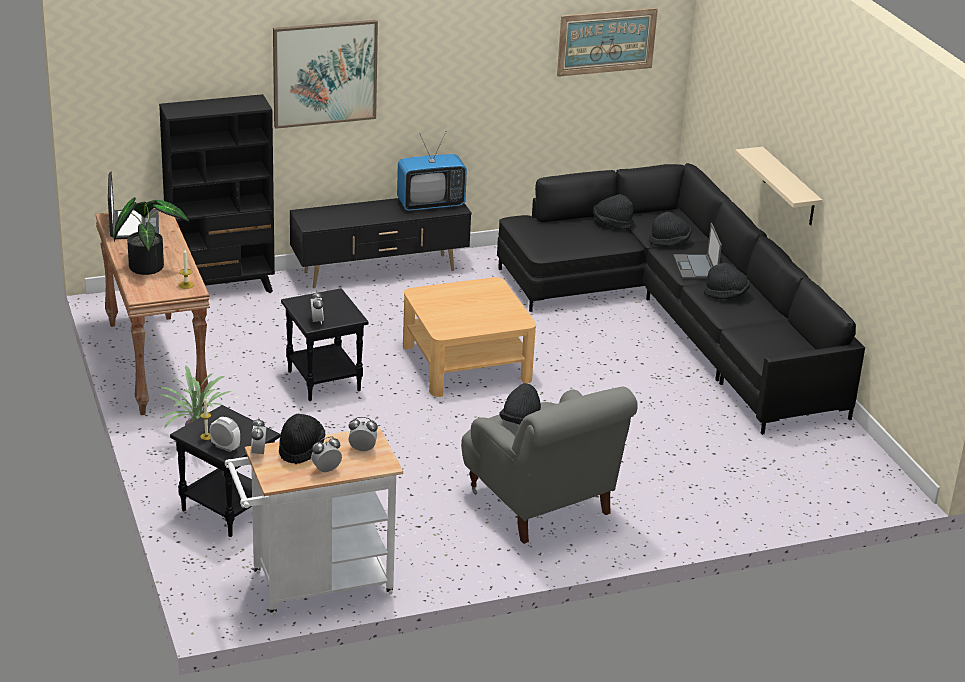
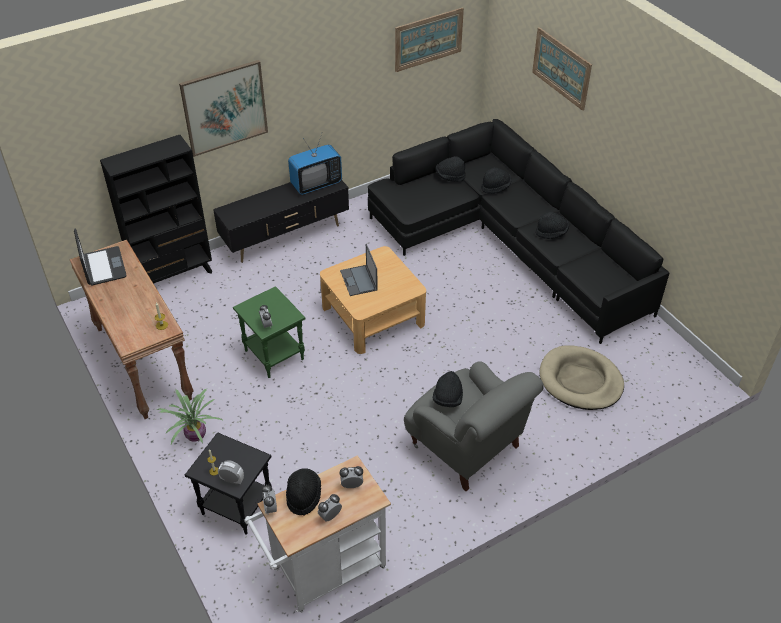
camera: 10 degrees left, 15 degrees up
potted plant [114,197,189,275] -> none
black side table [281,288,368,401] -> green side table [233,286,305,378]
laptop [673,223,722,278] -> laptop moved to [340,244,378,296]
beige shelf [735,147,822,225] -> none
none -> picture [532,27,592,111]
none -> beige dog bed [540,345,624,410]

